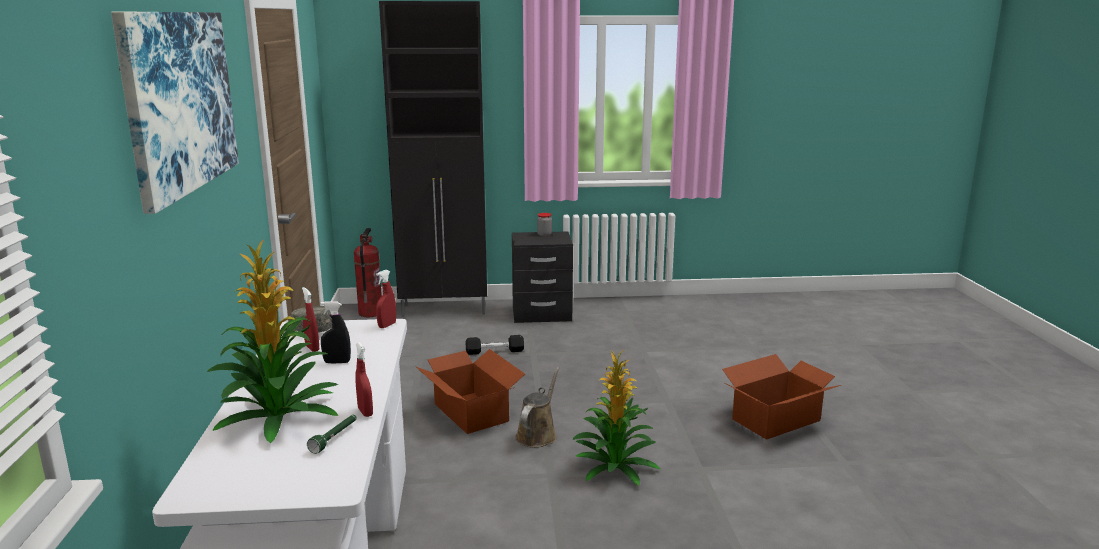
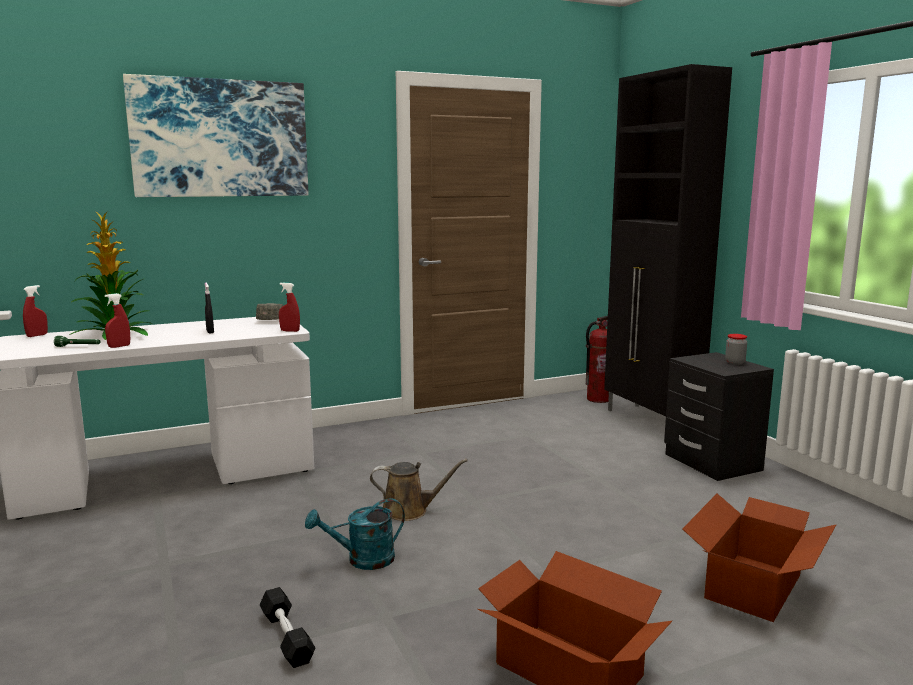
camera: 70 degrees right, 5 degrees down
red spray bottle [302,287,319,352] -> red spray bottle moved to [23,285,48,337]
cardboard box [415,349,525,434] -> cardboard box moved to [682,494,836,622]
black dumbbell [466,335,524,355] -> black dumbbell moved to [260,587,316,668]
potted plant [572,350,660,486] -> turquoise watering can [305,498,405,570]

